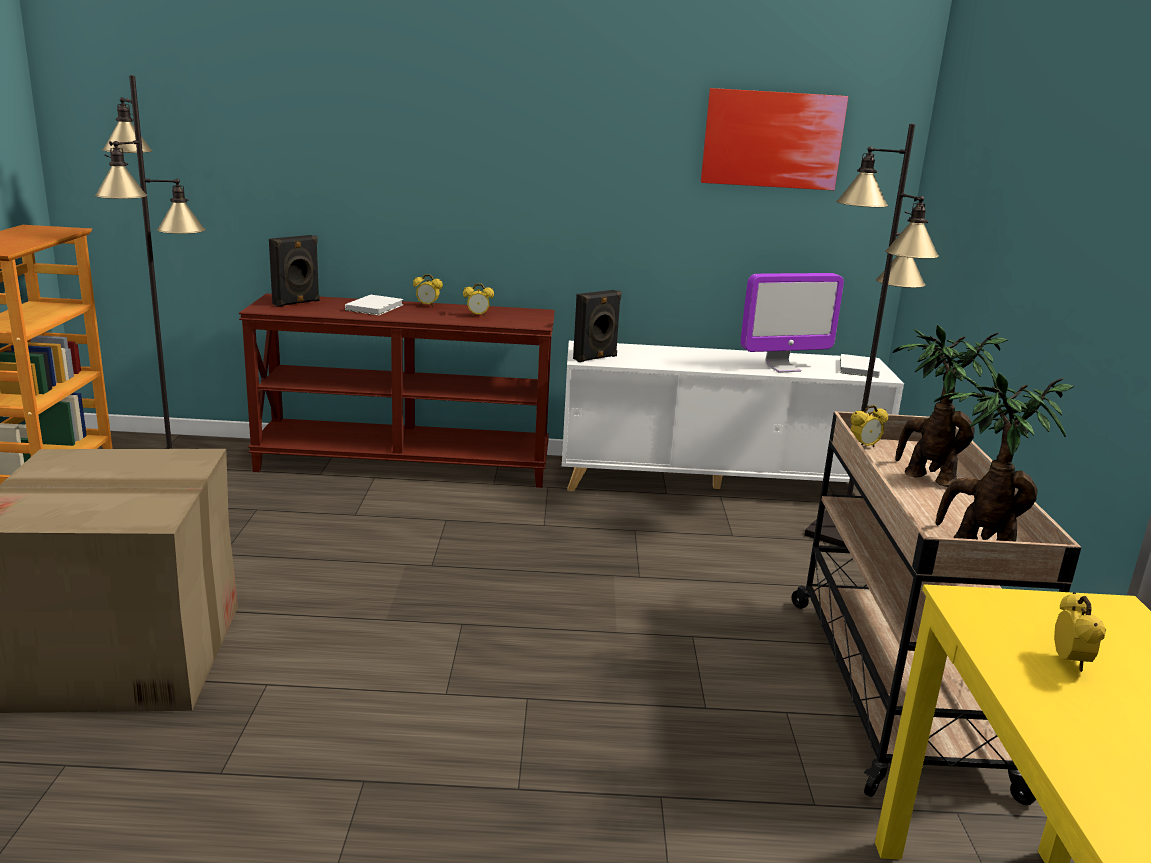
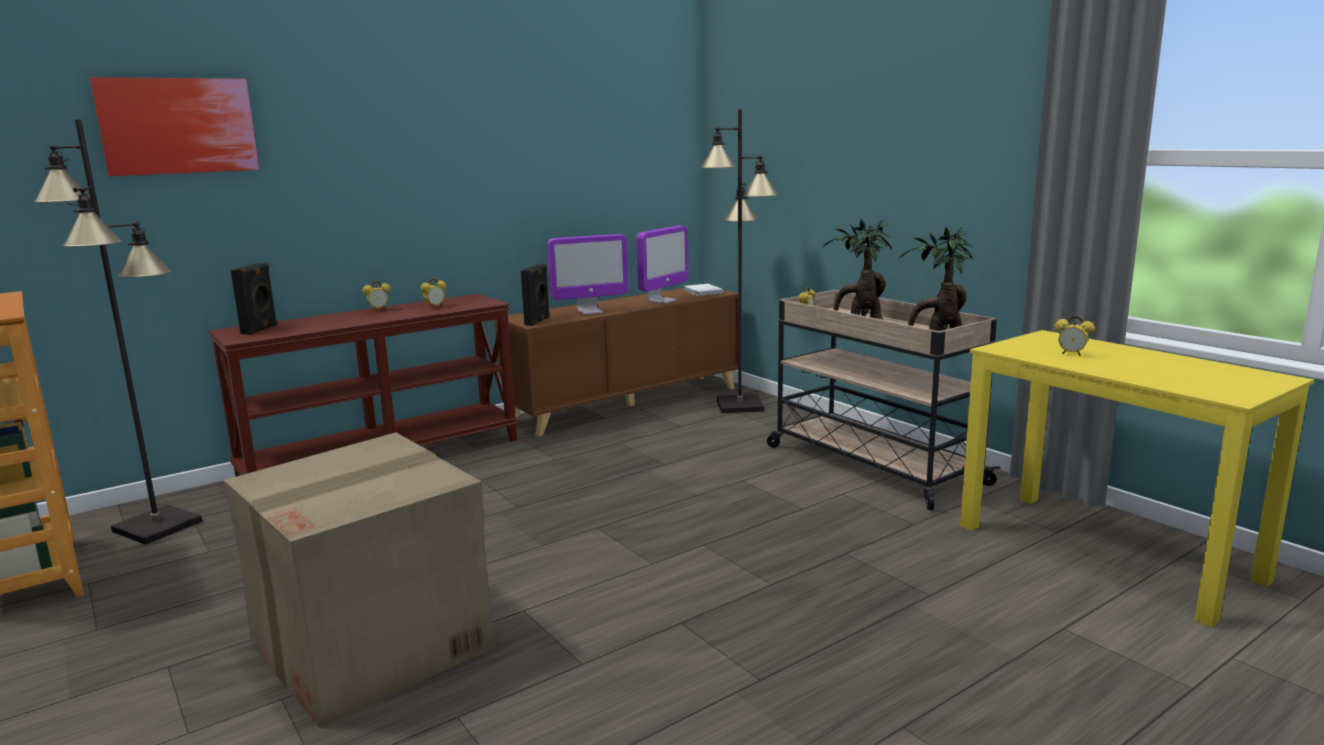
camera: 35 degrees left, 5 degrees down
white book [345,295,403,315] -> none
white cabinet [562,341,904,491] -> brown cabinet [495,288,738,437]
picture [701,88,848,191] -> picture moved to [90,77,259,176]
alarm clock [1054,593,1106,672] -> alarm clock turned 150 degrees clockwise [1054,316,1095,356]
none -> monitor [547,234,629,315]

